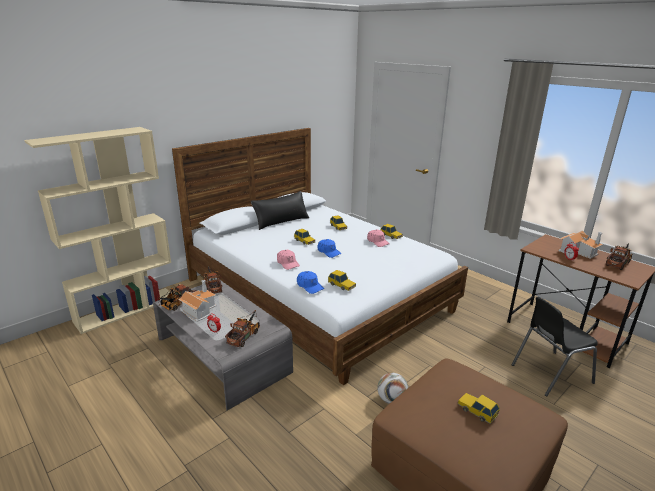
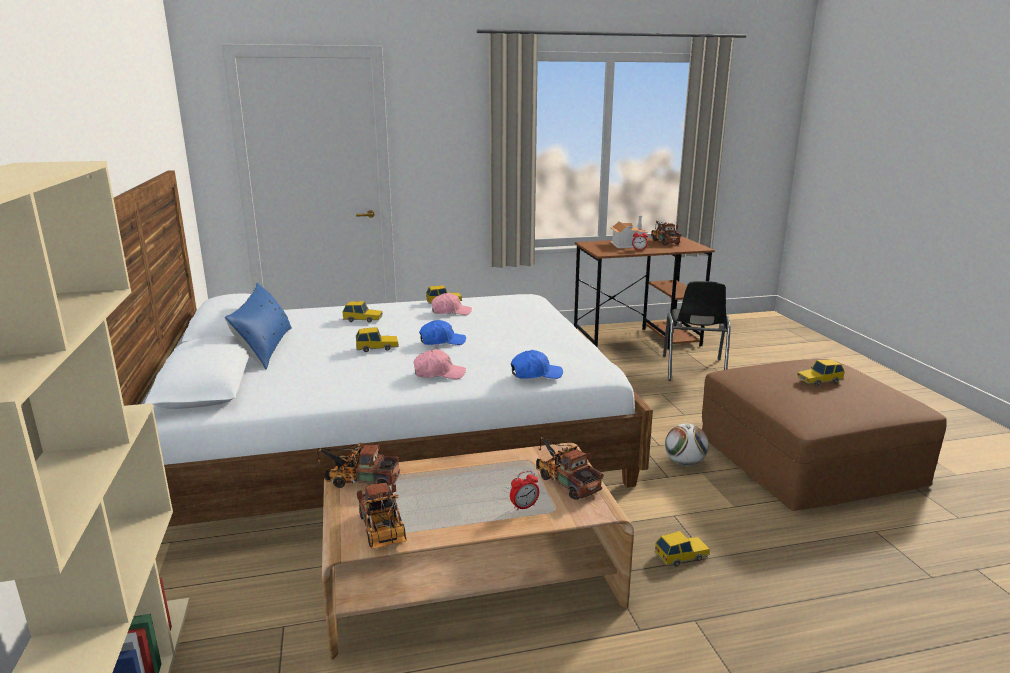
camera: 60 degrees left, 5 degrees down
grey coffee table [153,280,293,410] -> brown coffee table [322,443,634,660]
toy house [178,280,217,322] -> none
black pillow [251,191,309,230] -> blue pillow [224,283,292,370]
toy car [328,270,356,291] -> toy car moved to [654,531,710,567]

